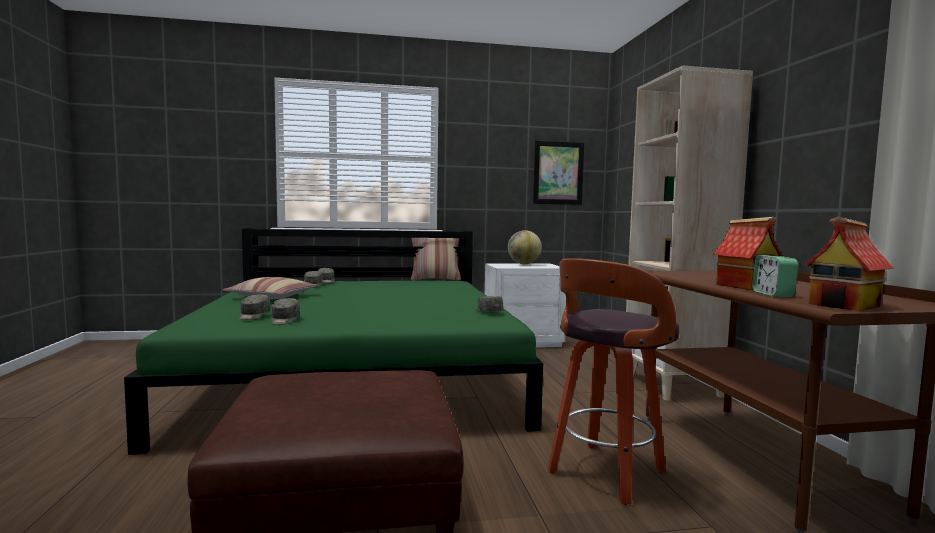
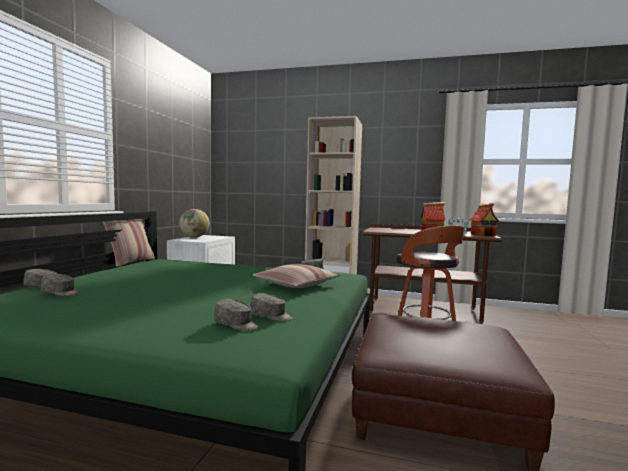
camera: 65 degrees left, 0 degrees up
pillow [223,277,318,299] -> pillow moved to [252,264,340,288]
picture [533,141,584,205] -> none

